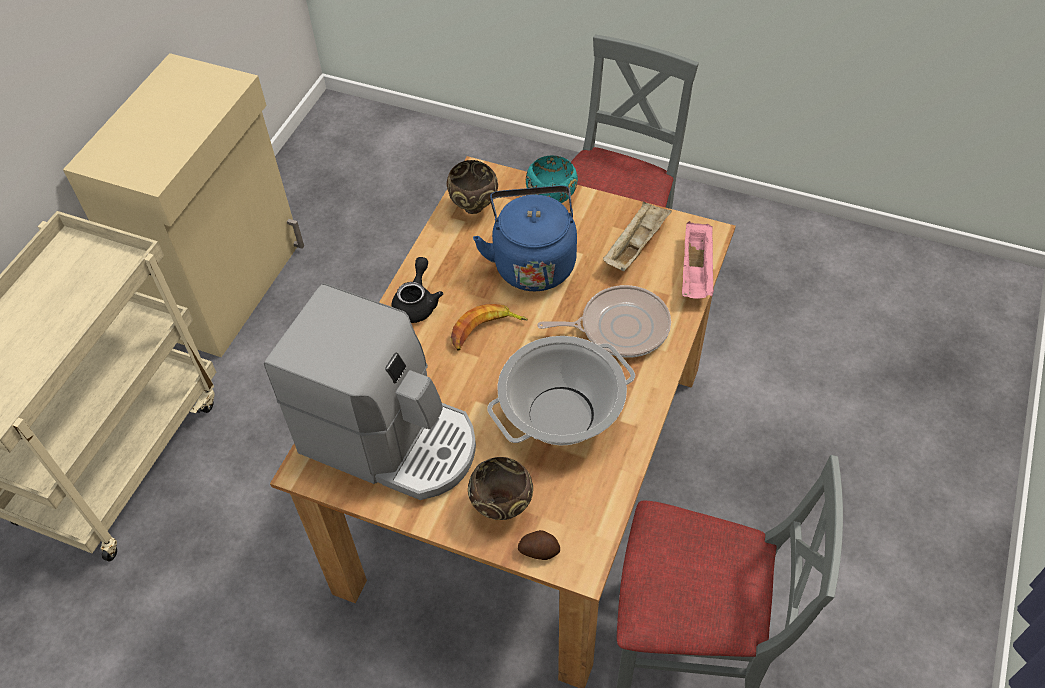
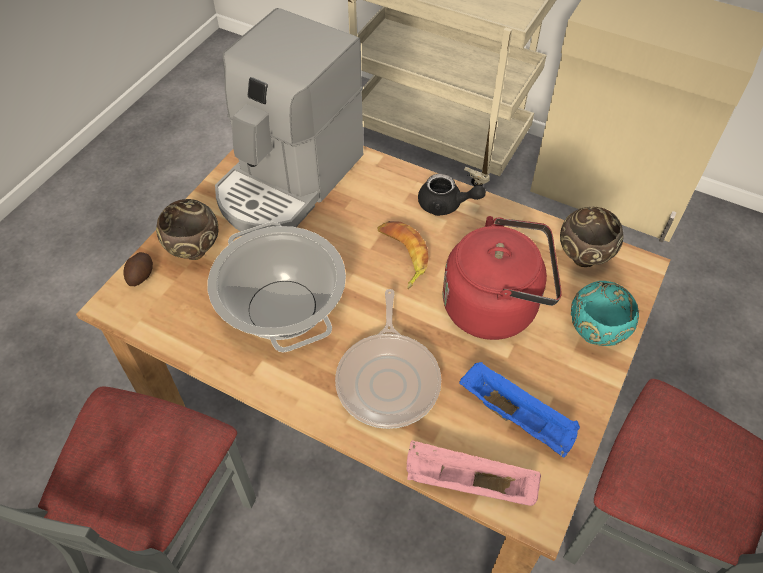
camera: 95 degrees right, 0 degrees up
blue kettle [473,186,577,291] -> red kettle [443,216,562,340]
beige tray [603,202,672,271] -> blue tray [459,362,580,457]

